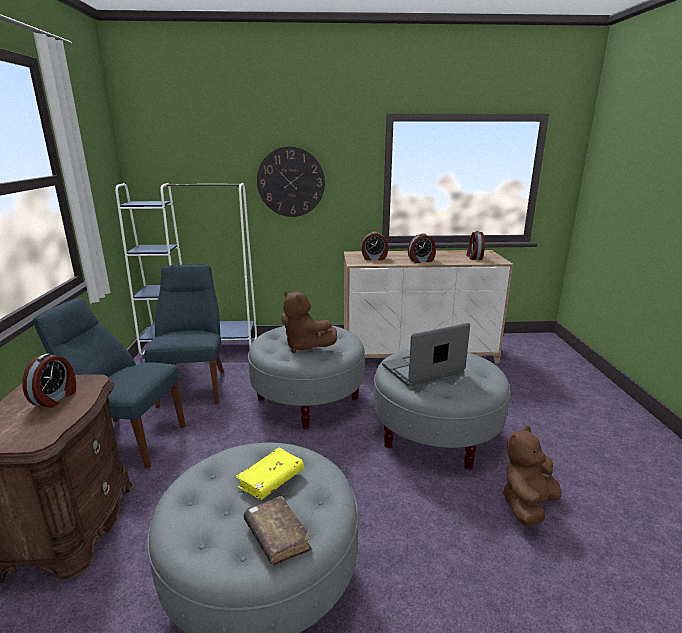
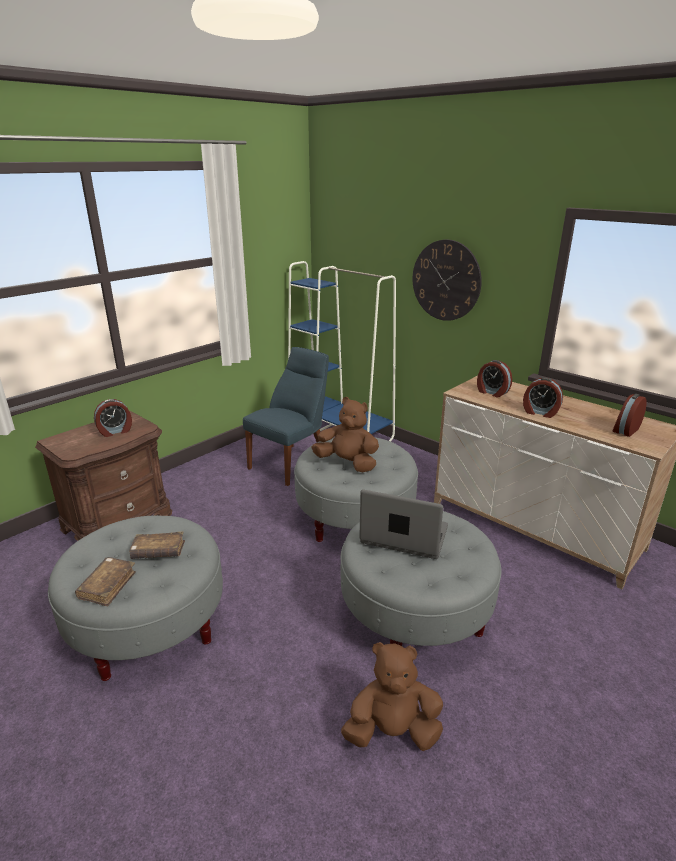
camera: 45 degrees right, 5 degrees up
blue chair [33,297,186,469] -> none
yellow book [235,447,304,500] -> brown book [129,531,185,559]
brown plush toy [281,291,337,353] -> brown plush toy turned 120 degrees clockwise [311,397,379,472]

